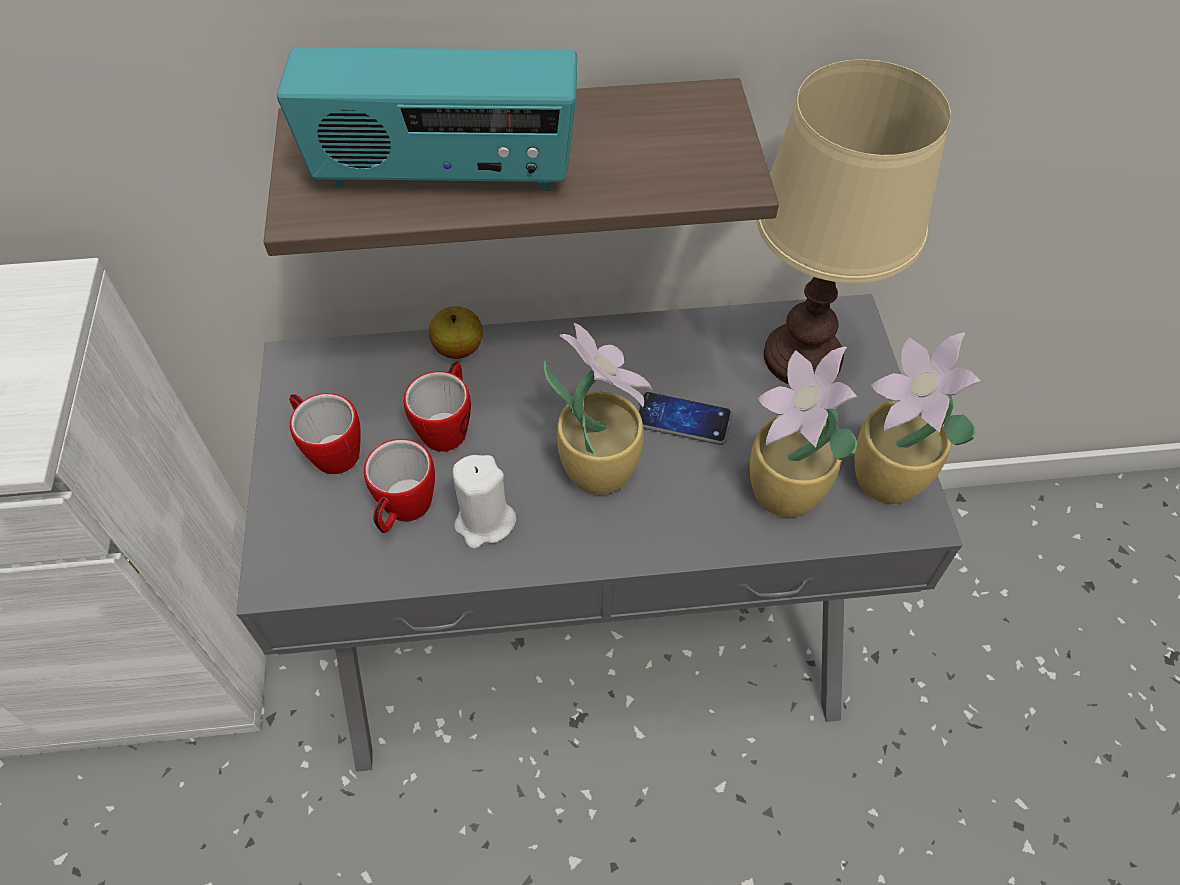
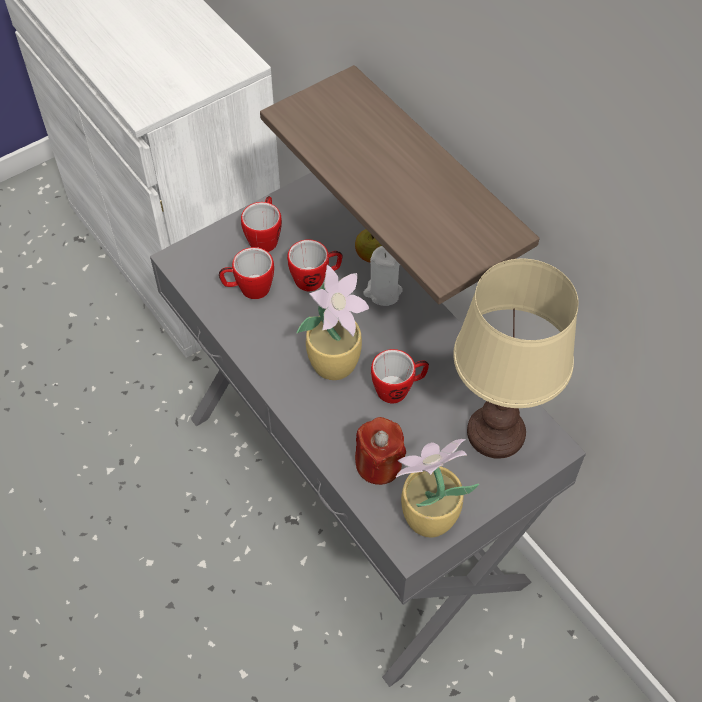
camera: 60 degrees right, 0 degrees up
radio [277,47,578,190] -> none
white candle [453,455,516,549] -> white candle moved to [363,246,403,306]
phone [637,391,733,445] -> mug [371,349,429,403]
potted plant [750,346,857,517] -> red candle [355,417,406,485]

